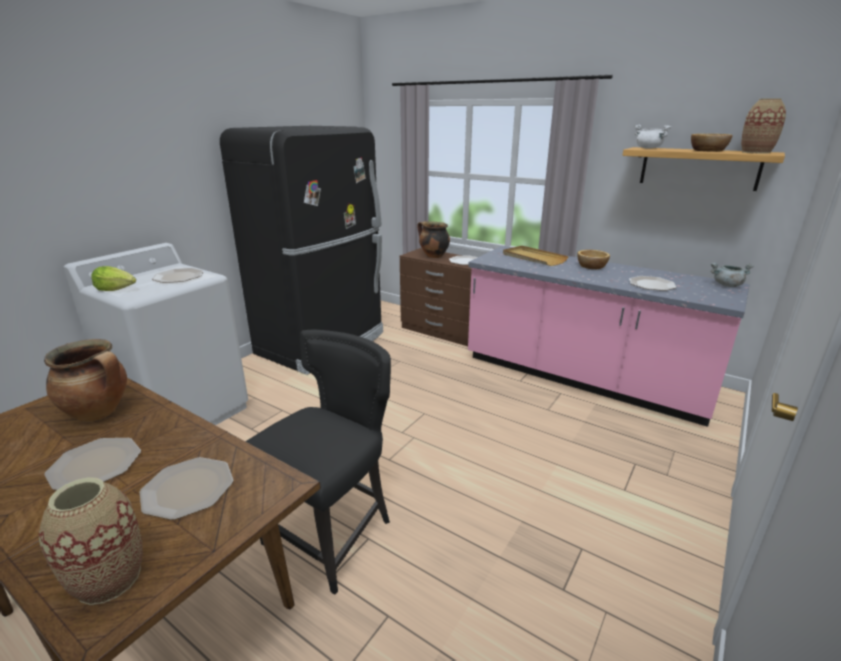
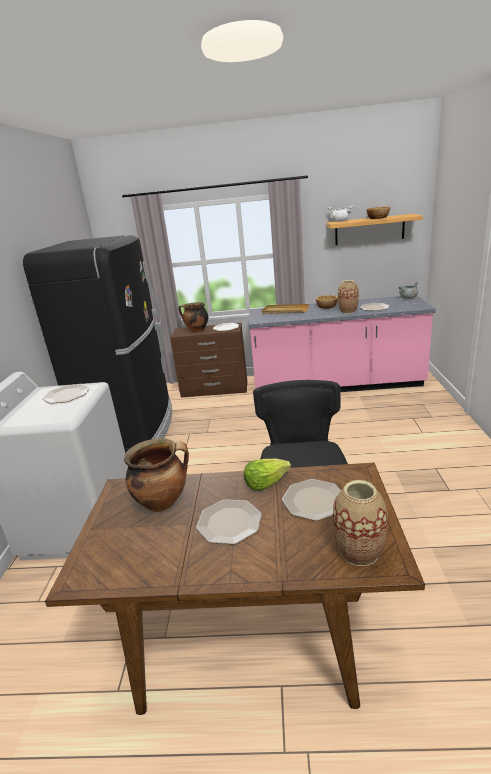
camera: 30 degrees left, 0 degrees up
lettuce [91,266,136,291] -> lettuce moved to [244,458,291,491]
vase [741,98,786,153] -> vase moved to [338,280,359,314]

